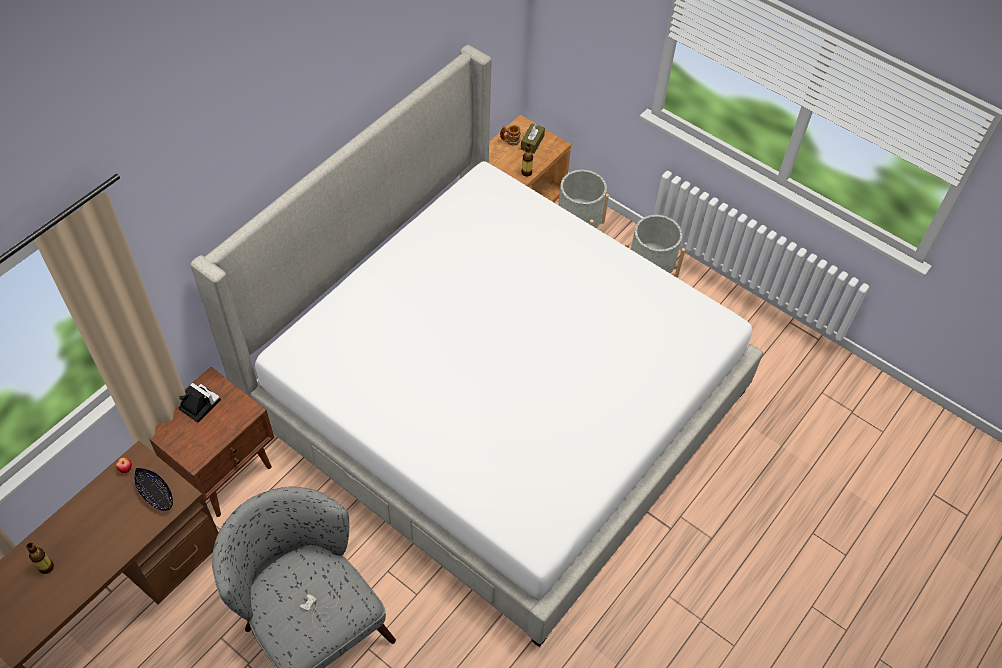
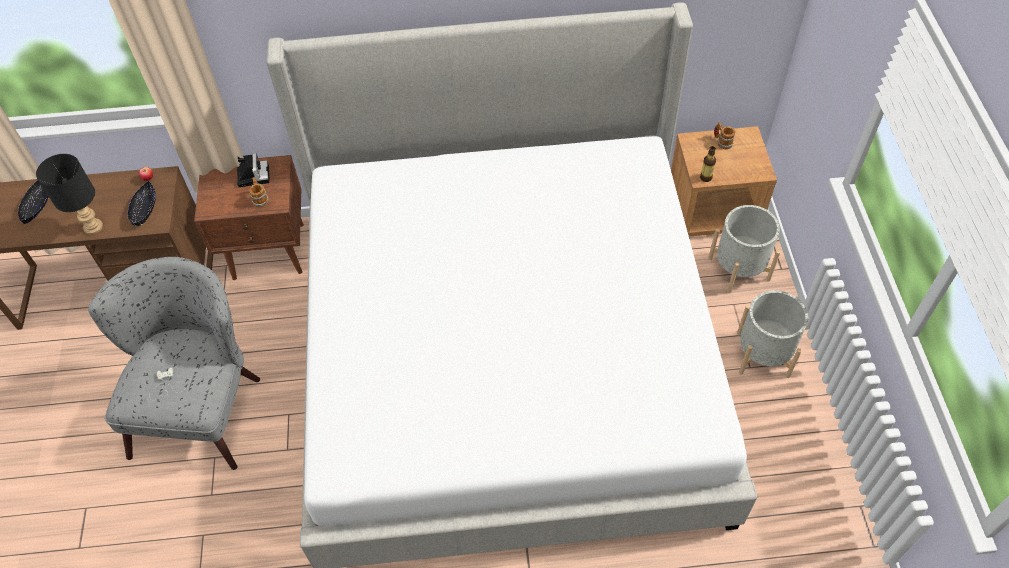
camera: 50 degrees right, 0 degrees up
bottle [26,543,54,574] -> black bowl [18,180,49,224]
brown tissue box [521,123,545,154] -> none
none -> black table lamp [36,154,103,235]
none -> mug [249,177,269,208]

